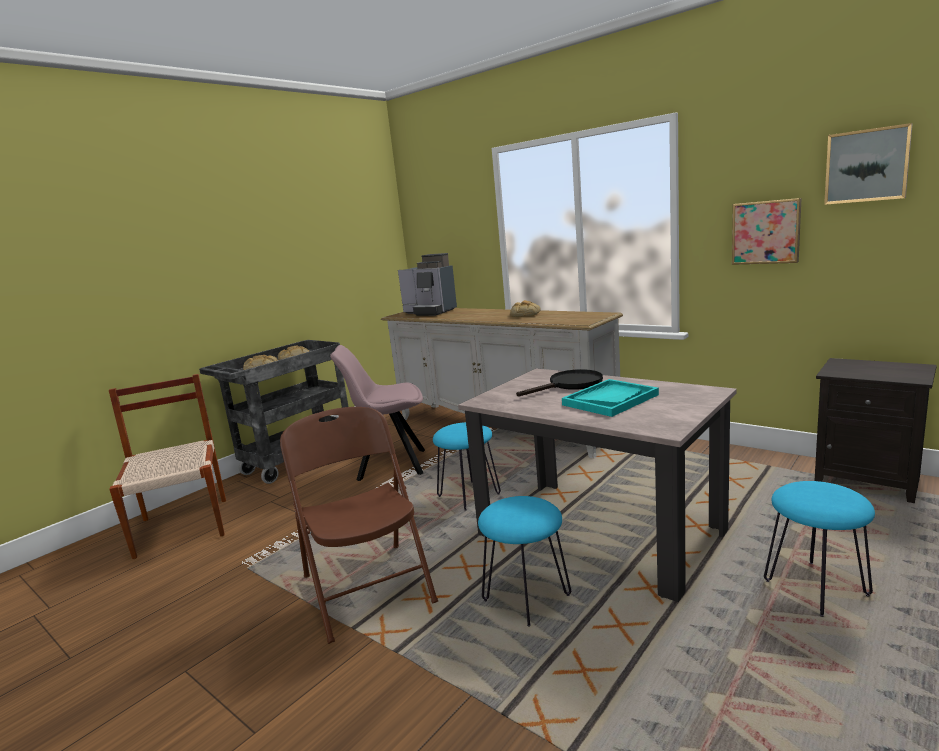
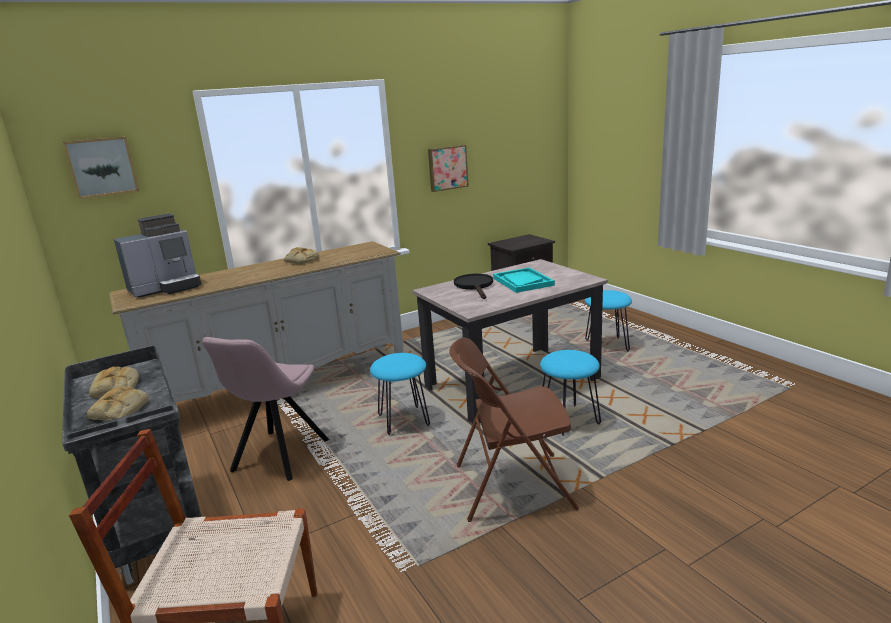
camera: 70 degrees left, 5 degrees up
picture [824,123,913,205] -> picture moved to [63,136,139,199]

